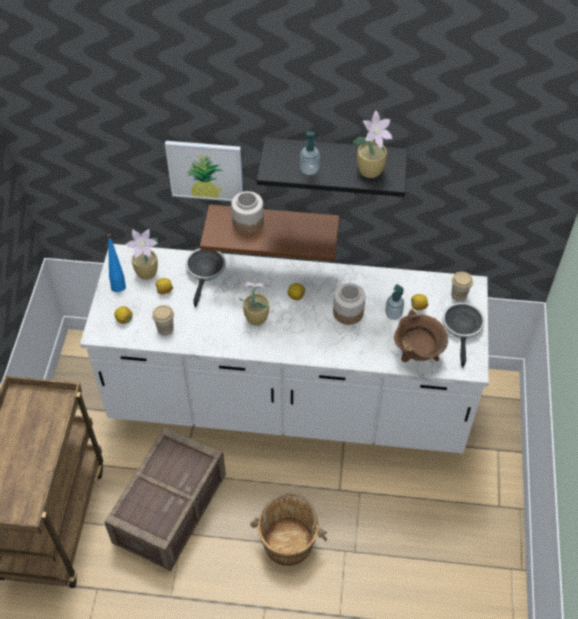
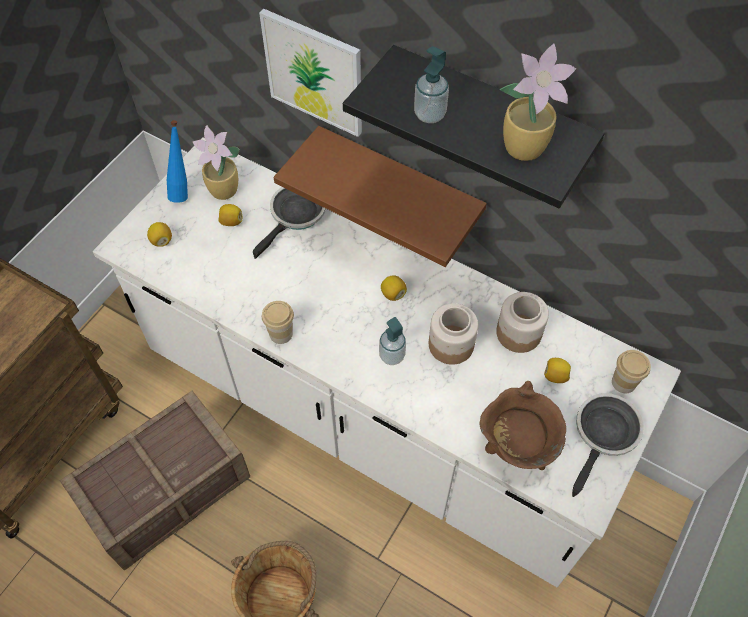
camera: 25 degrees right, 5 degrees up
cup [152,305,174,336] -> cup moved to [262,301,294,344]
jar [231,191,264,234] -> jar moved to [496,292,549,353]
potted plant [237,282,272,325] -> none
soap dispenser [385,284,404,320] -> soap dispenser moved to [379,317,406,365]

